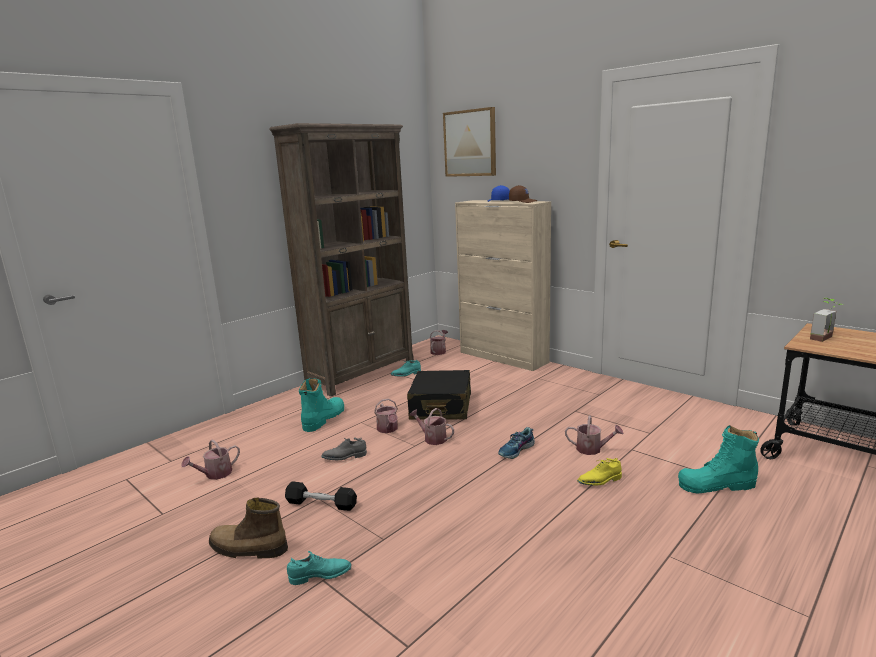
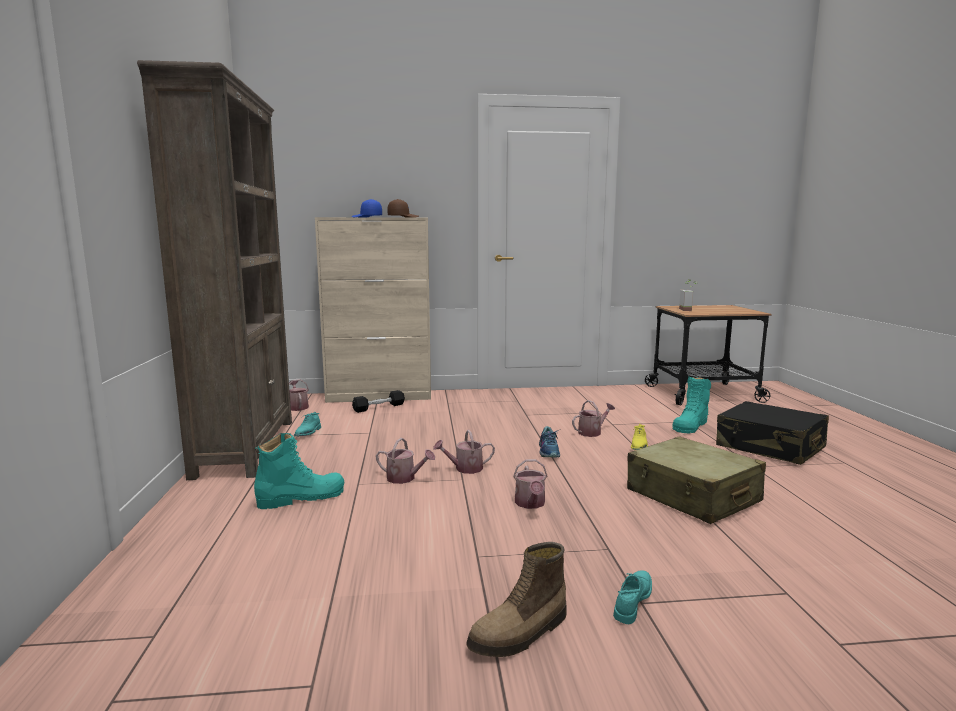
camera: 50 degrees left, 5 degrees down
watering can [181,439,240,480] -> watering can moved to [513,459,547,509]
black dumbbell [285,481,357,511] -> black dumbbell moved to [352,390,405,413]
turquoise boot [299,378,344,432] -> turquoise boot turned 90 degrees clockwise [254,433,344,509]
grey shoe [322,437,367,460] -> none
black suitcase [407,370,471,420] -> black suitcase moved to [716,401,829,465]
picture [443,107,496,177] -> none
none -> beige suitcase [627,436,766,524]

